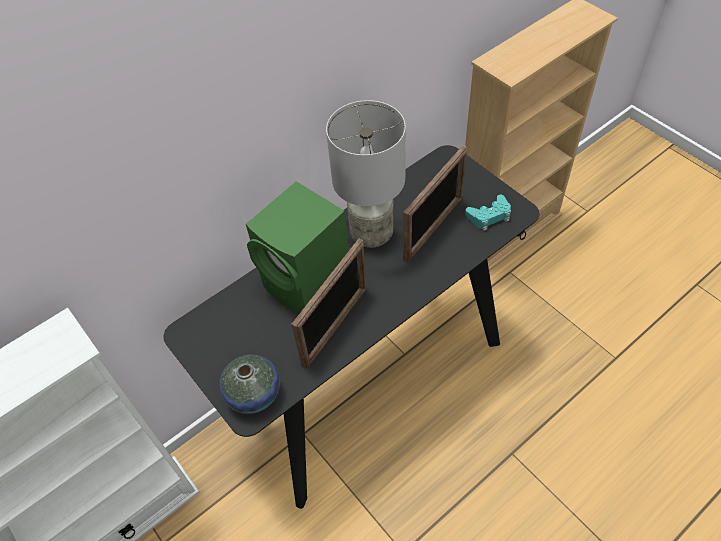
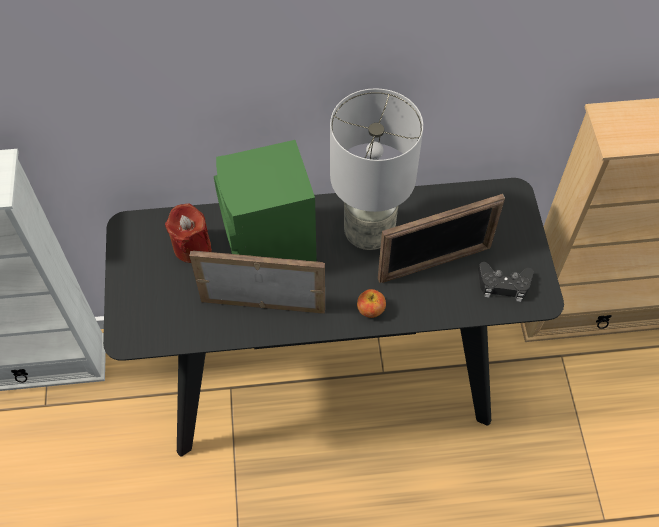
camera: 30 degrees right, 5 degrees up
vase [219,355,280,414] -> none
picture frame [291,238,367,369] -> picture frame turned 150 degrees counterclockwise [190,251,325,314]
turquoise game controller [465,195,511,231] -> black game controller [478,262,534,302]
none -> red candle [165,203,212,263]
none -> apple [357,289,386,318]

